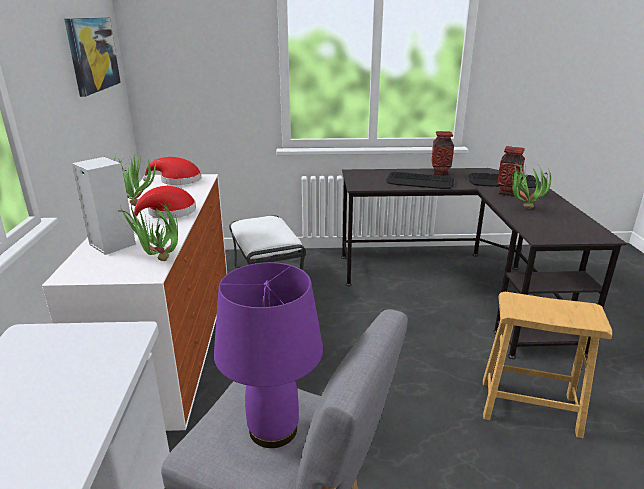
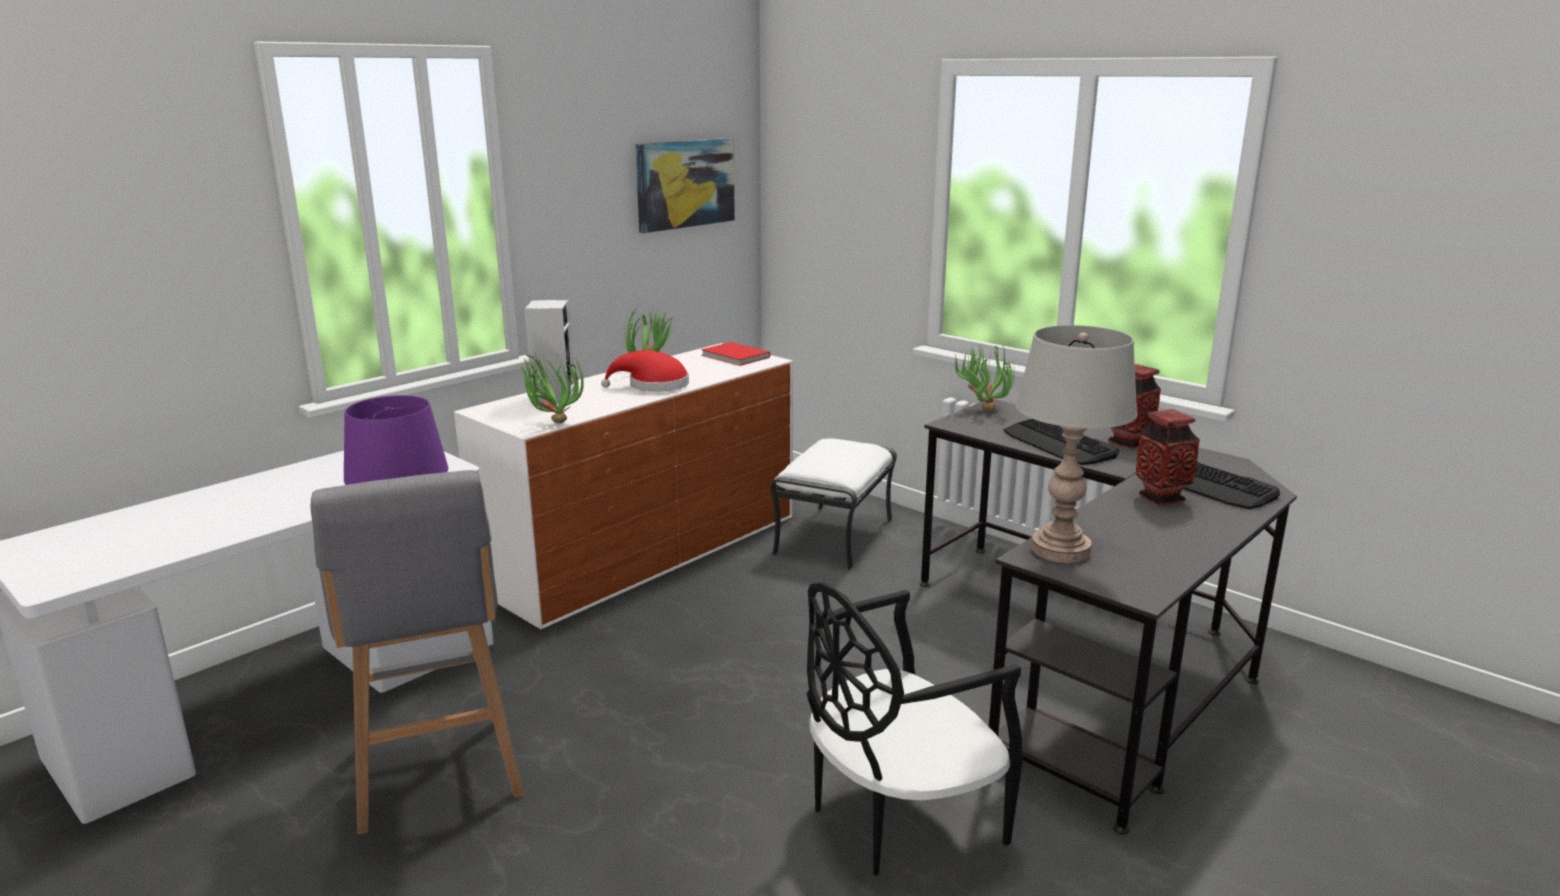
camera: 45 degrees right, 5 degrees down
red hat [143,157,201,185] -> red book [701,342,770,366]
brown stool [483,292,612,438] -> black chair [807,582,1023,875]
potted plant [510,161,551,209] -> potted plant moved to [954,345,1014,412]
none -> grey table lamp [1016,325,1137,563]

